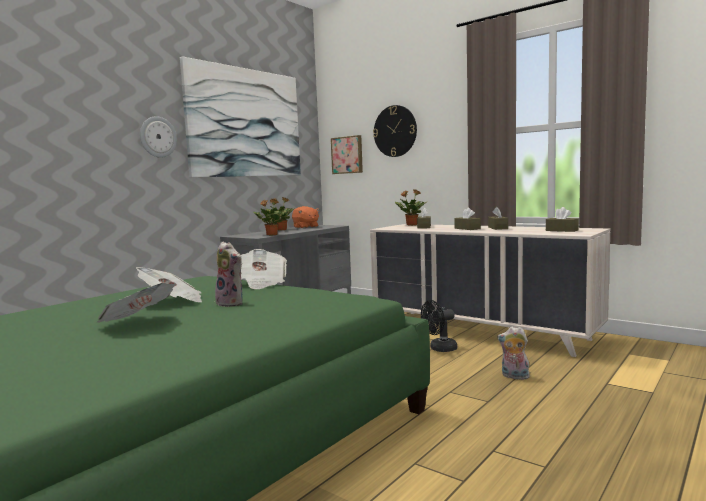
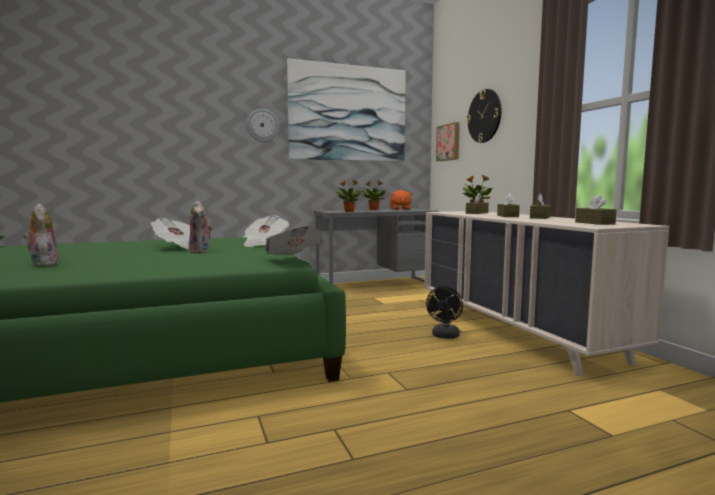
camera: 30 degrees right, 0 degrees up
newspaper [96,283,175,323] -> newspaper moved to [265,226,323,255]
black fan [421,300,457,352] -> black fan turned 75 degrees counterclockwise [426,286,463,339]
plush toy [497,327,530,380] -> plush toy moved to [23,203,60,266]

